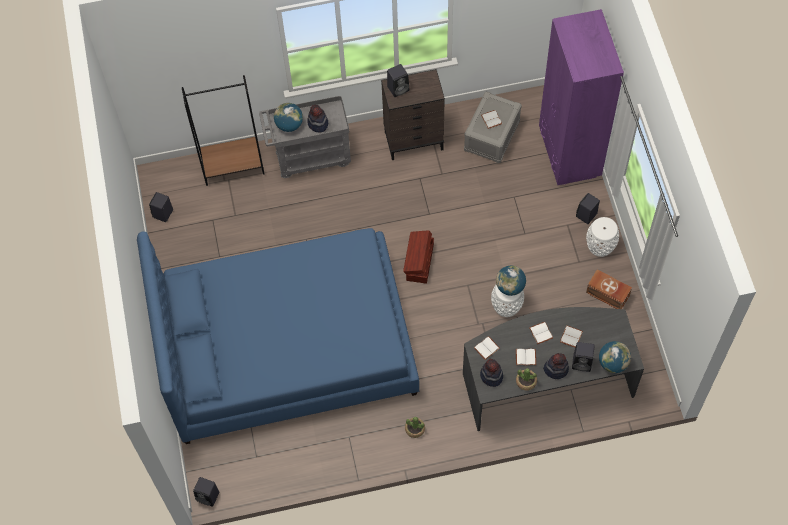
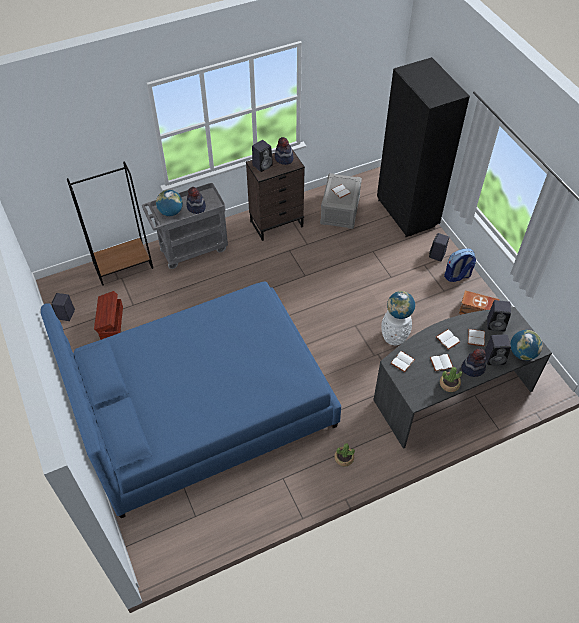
camera: 15 degrees left, 10 degrees down
black speaker [193,477,219,507] -> black speaker moved to [487,300,511,331]
brown storage box [403,230,434,284] -> brown storage box moved to [94,291,123,340]
hat [480,359,503,387] -> hat moved to [275,137,294,165]
purple wardrobe [539,9,624,185] -> black wardrobe [377,57,470,237]
white stool [586,217,619,257] -> backpack [444,249,476,282]

